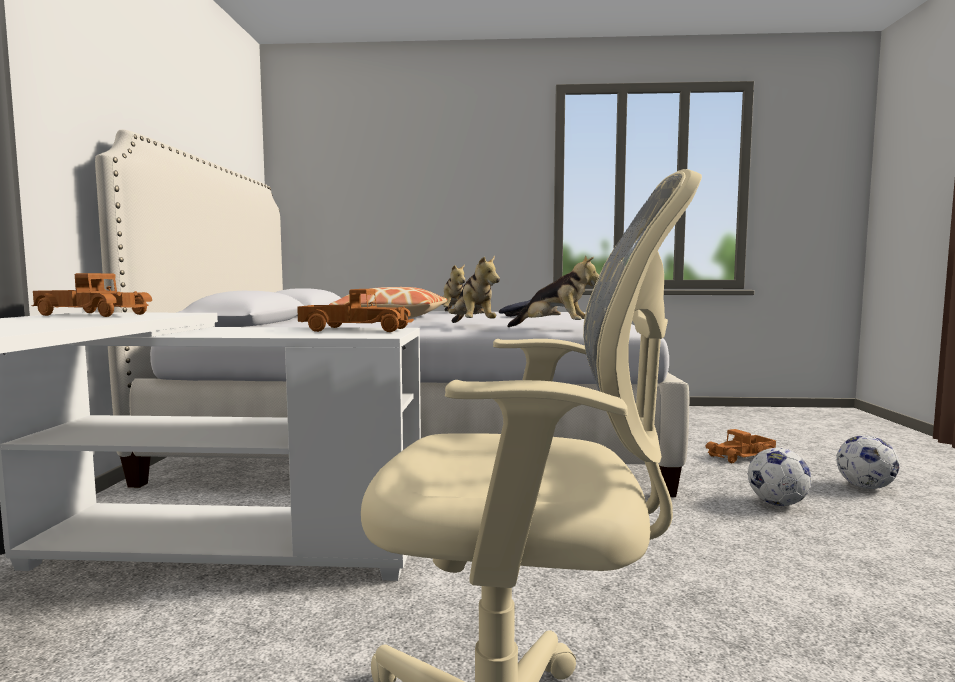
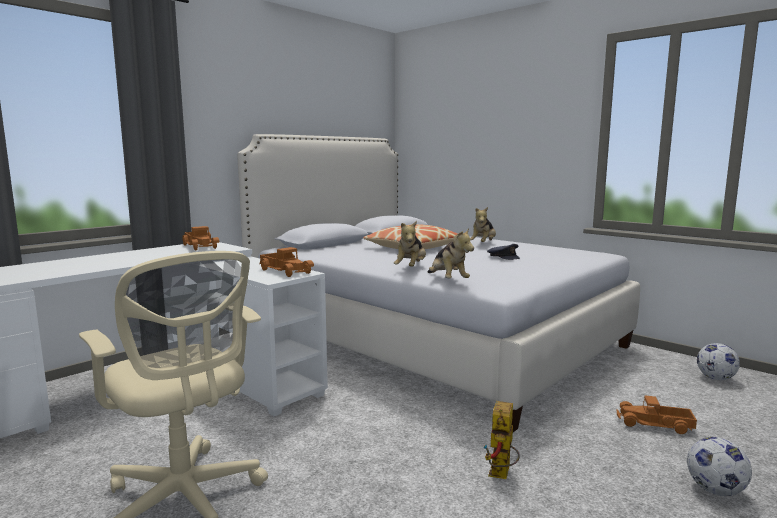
camera: 40 degrees right, 5 degrees up
football [748,448,811,506] -> football moved to [697,343,740,380]
none -> toy robot [483,401,520,479]

